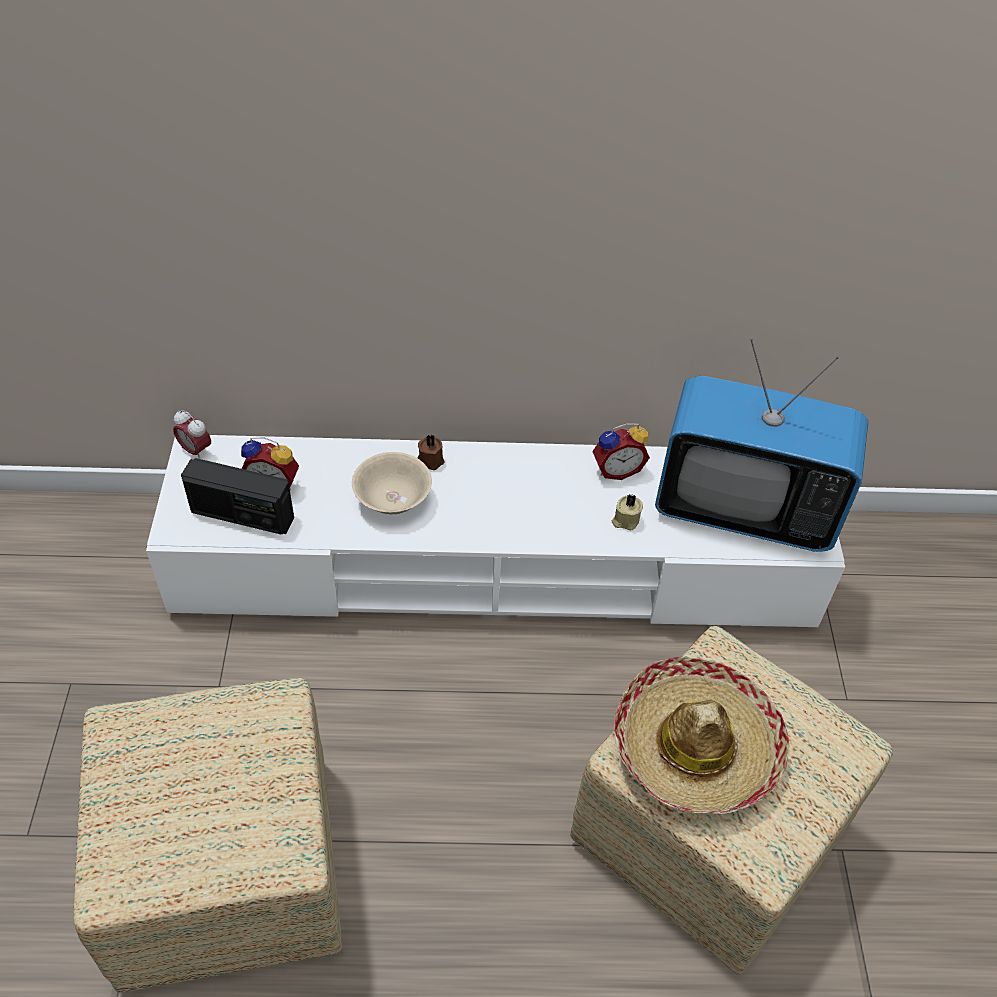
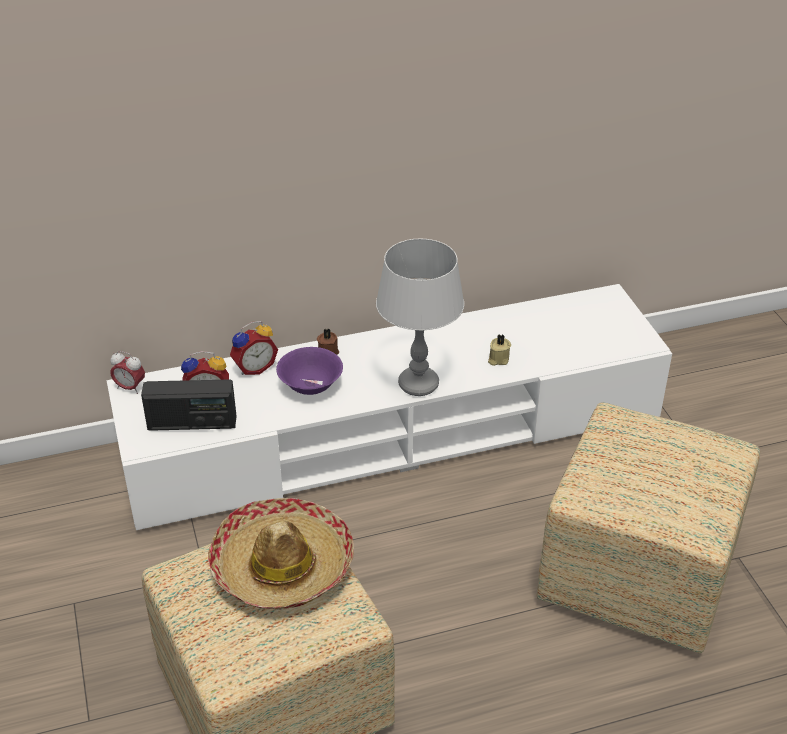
camera: 15 degrees left, 10 degrees down
beige bowl [352,452,432,514] -> purple bowl [276,347,343,395]
alarm clock [592,423,650,480] -> alarm clock moved to [230,321,278,375]
hat [614,657,789,814] -> hat moved to [208,498,354,609]
television [655,338,868,552] -> none
none -> grey table lamp [376,239,464,396]

